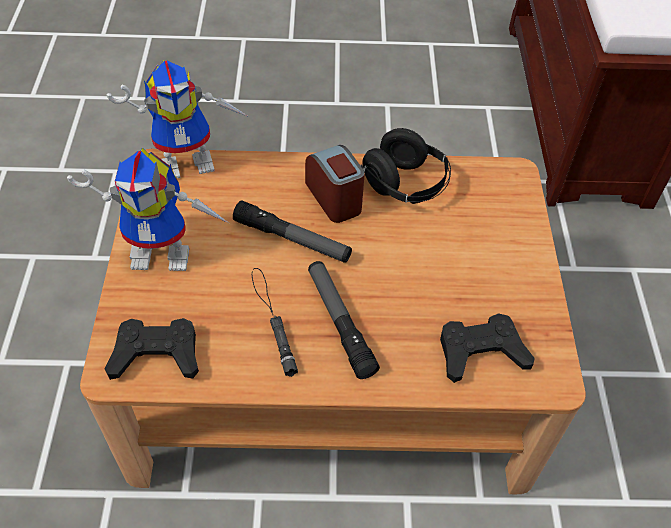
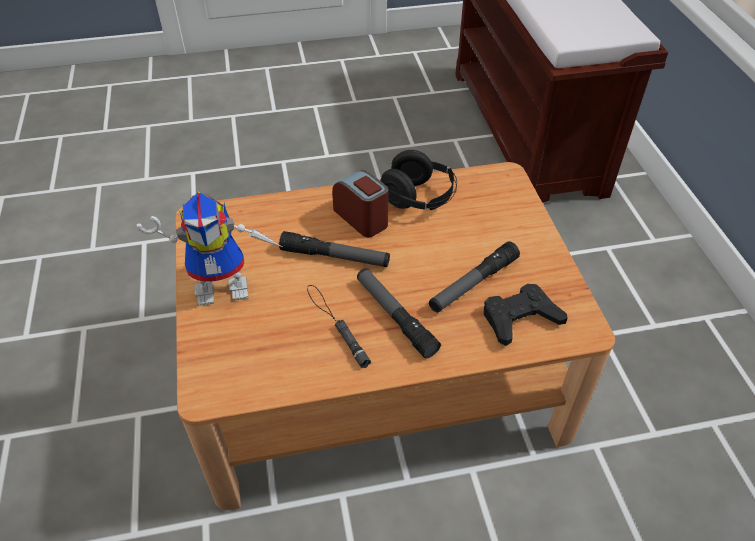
camera: 10 degrees left, 5 degrees down
black game controller [105,318,199,380] -> none
toy robot [107,60,249,178] -> none
none -> flashlight [429,241,520,312]

